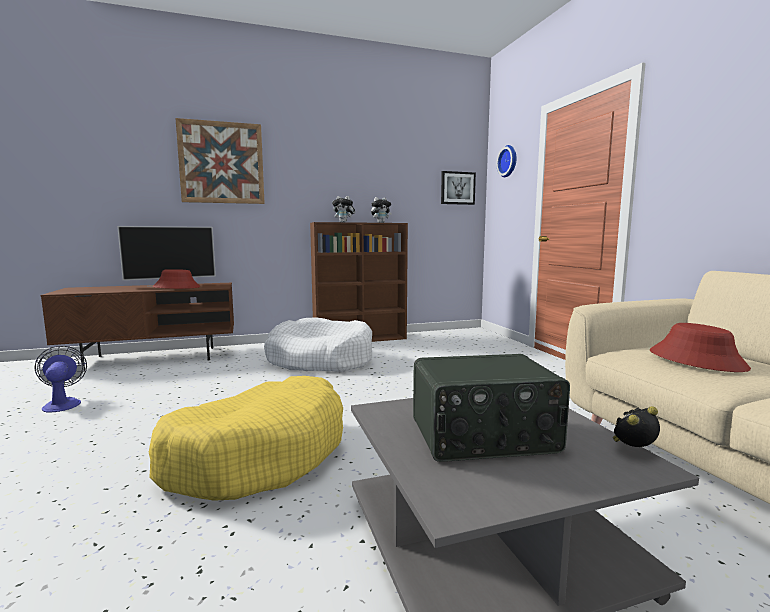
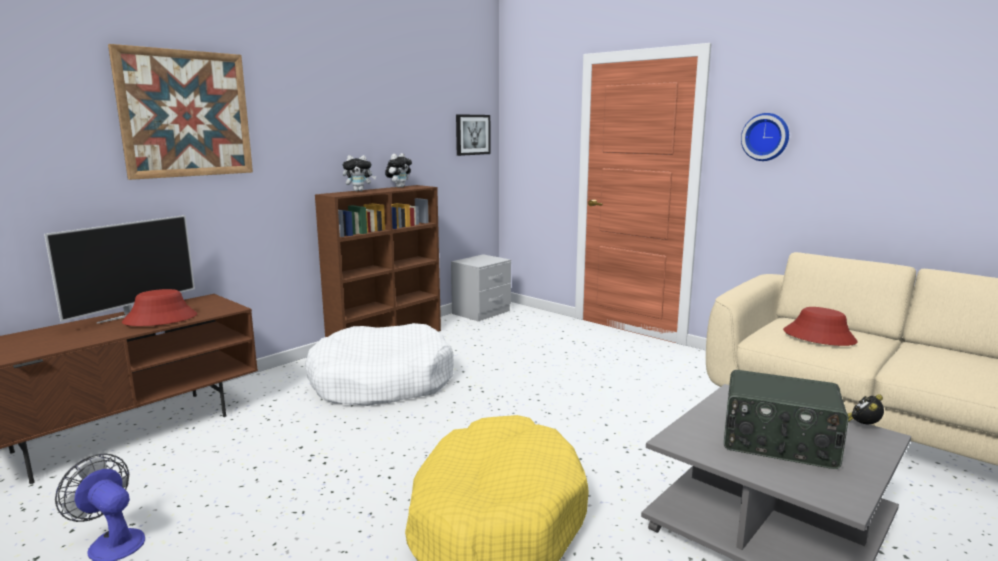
camera: 30 degrees left, 5 degrees up
radio [413,354,570,462] -> radio turned 60 degrees clockwise [724,370,849,469]
wall clock [496,145,516,177] -> wall clock moved to [741,113,789,161]
none -> grey nightstand [451,254,511,321]

